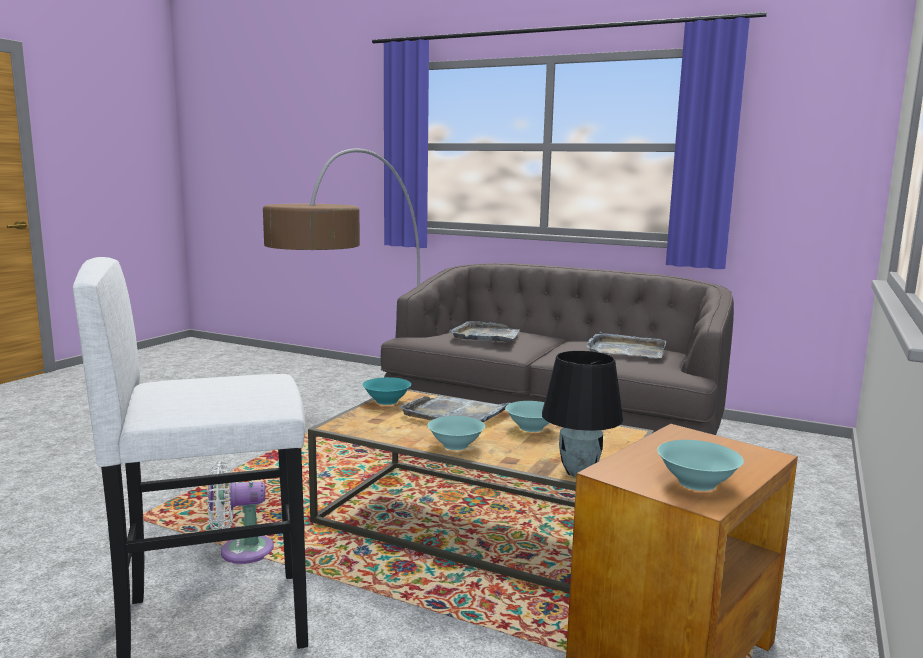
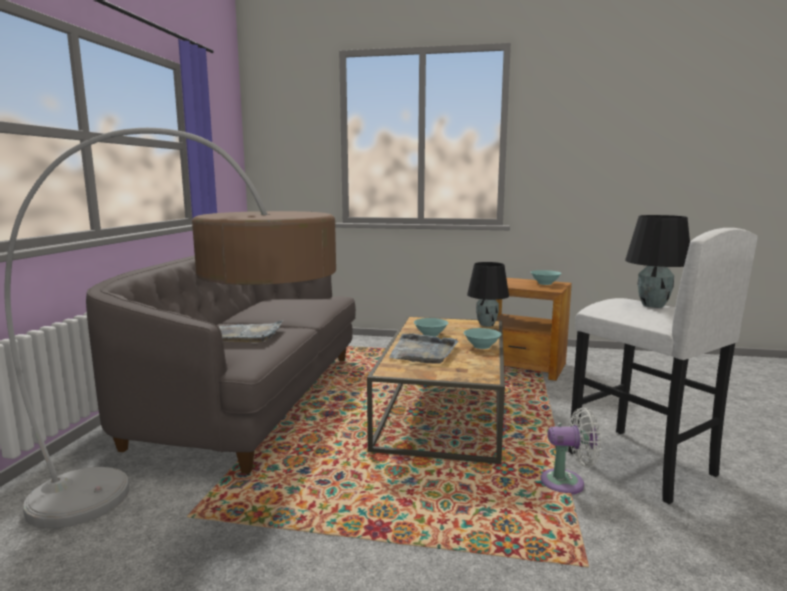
camera: 105 degrees left, 0 degrees up
white fan [207,461,274,564] -> white fan turned 60 degrees counterclockwise [540,408,601,494]
turquoise bowl [362,377,411,405] -> none
grey tray [586,332,666,358] -> none
none -> black table lamp [625,215,690,308]

